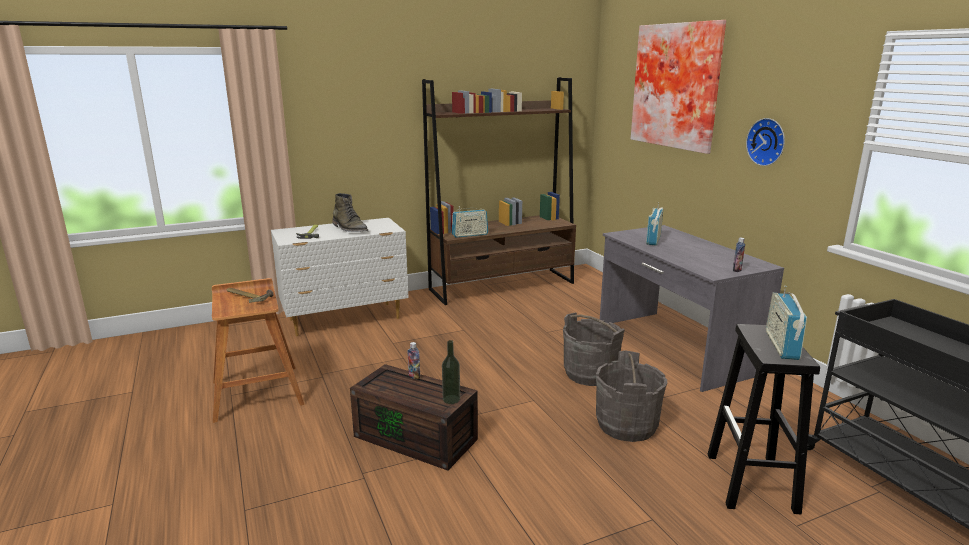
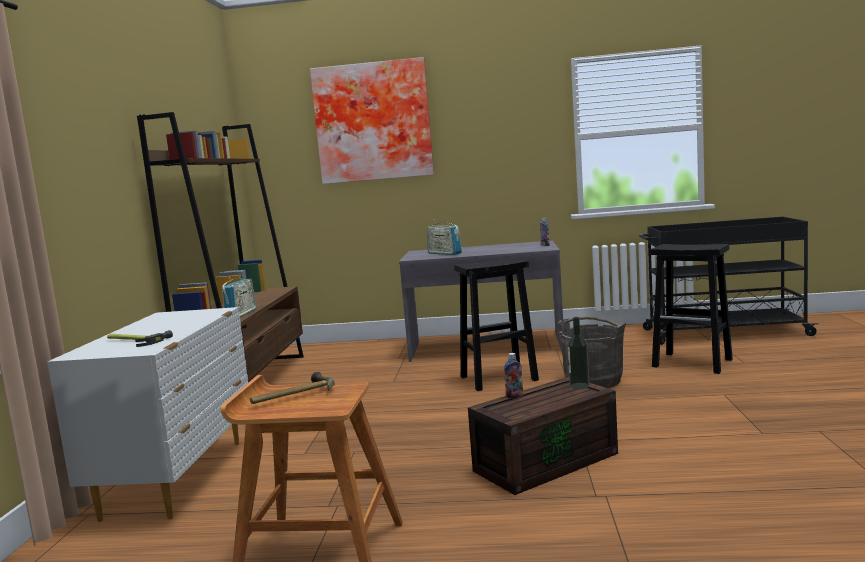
camera: 60 degrees left, 10 degrees down
green boot [332,193,368,232] -> none
grey bucket [563,312,625,386] -> black stool [454,257,539,391]
wall clock [746,118,785,166] -> none
radio [766,286,807,360] -> none

